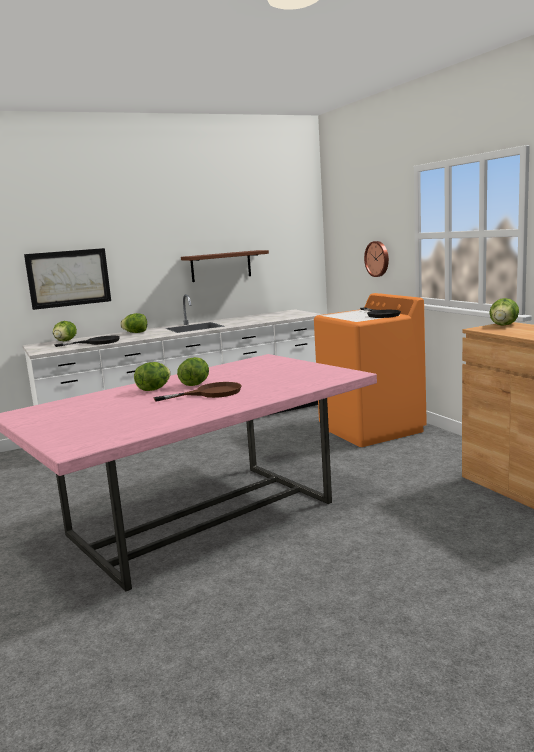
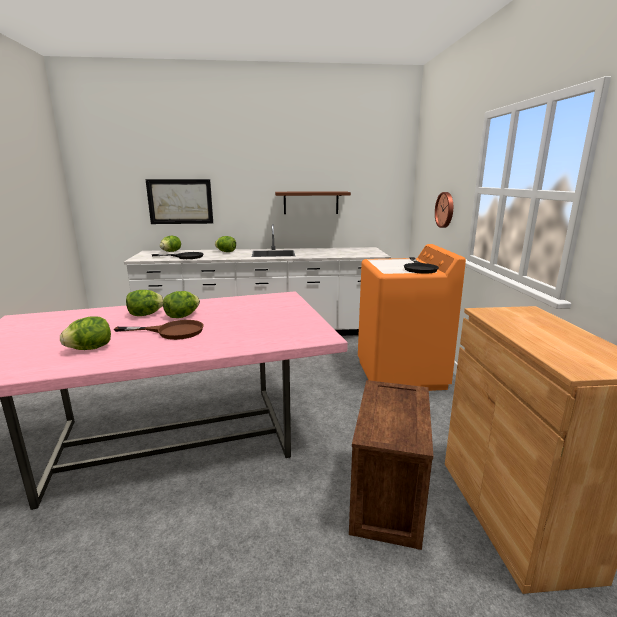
camera: 20 degrees right, 5 degrees up
lettuce [489,298,519,326] -> lettuce moved to [60,316,111,350]
none -> crate [349,380,433,550]

